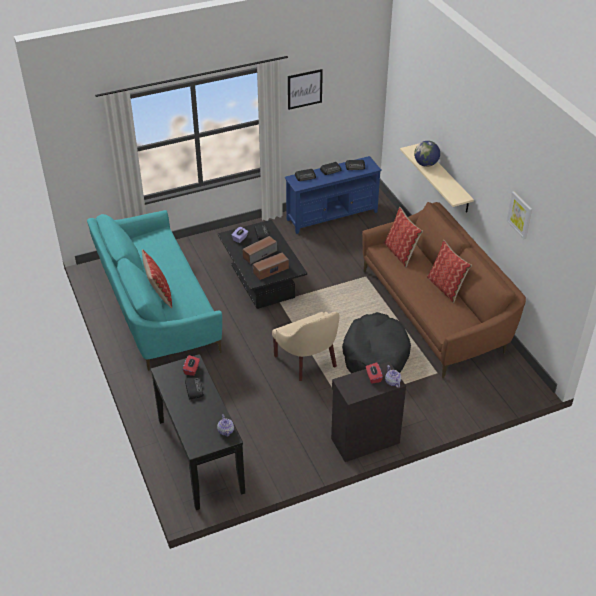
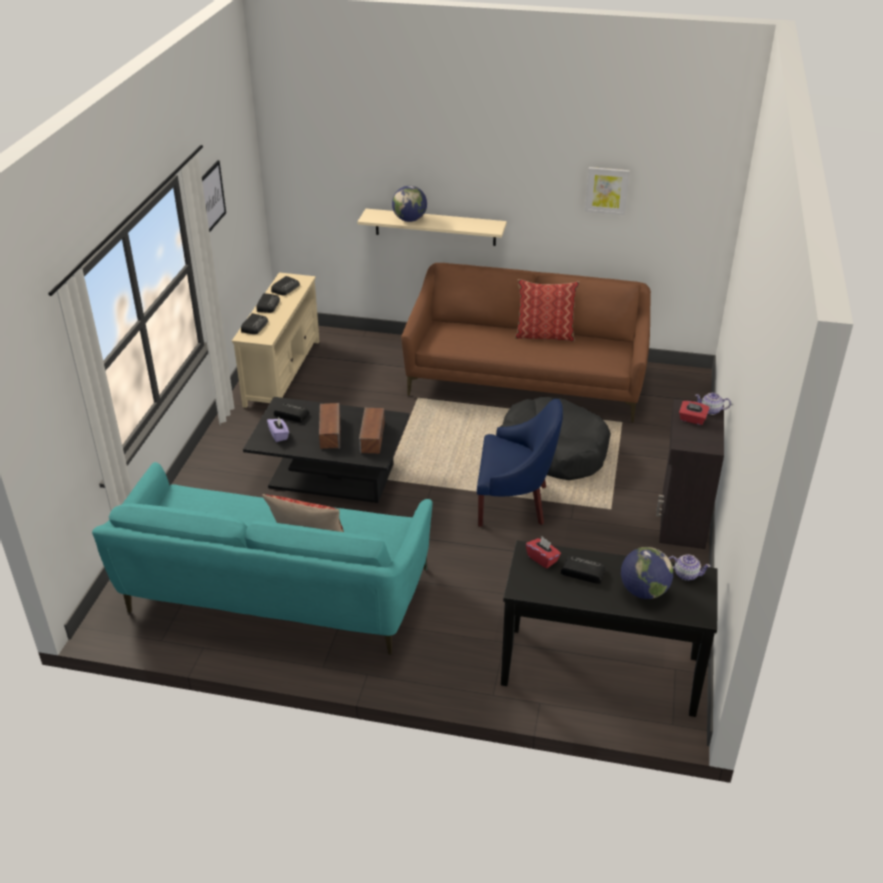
camera: 55 degrees left, 5 degrees down
beige armchair [272,312,340,381] -> blue armchair [477,399,563,527]
blue tv stand [284,156,382,234] -> beige tv stand [232,272,320,408]
pillow [384,207,423,268] -> none
none -> globe [621,547,673,599]

